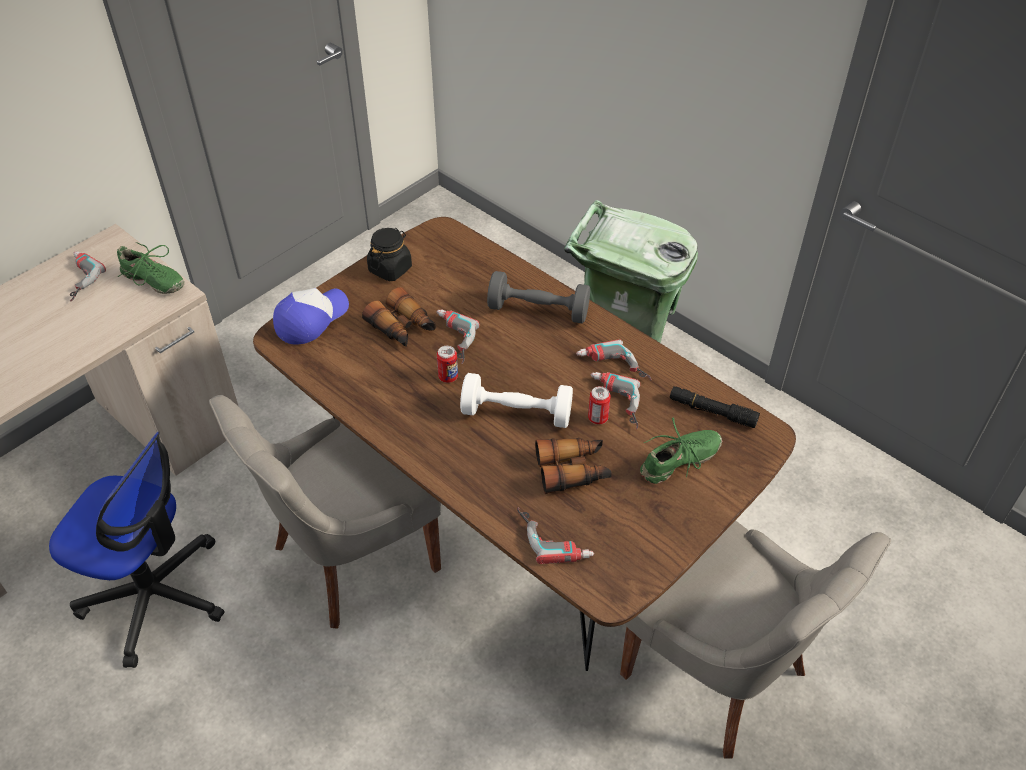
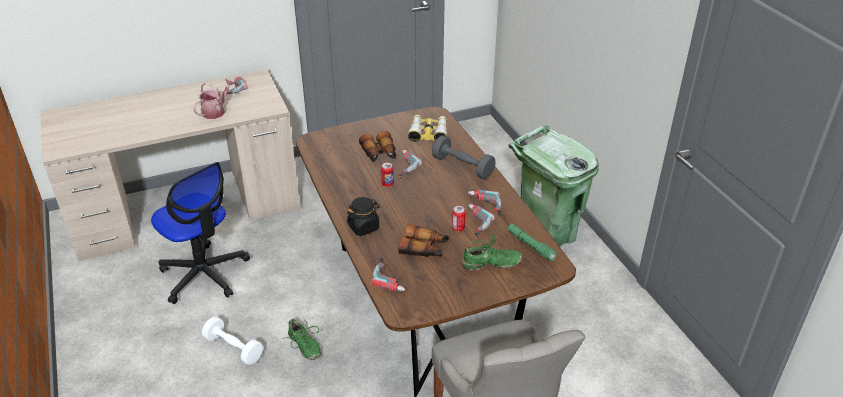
camera: 25 degrees right, 10 degrees down
green shoe [117,242,184,294] -> green shoe moved to [283,318,321,360]
grey chair [209,395,441,629] -> none
cap [273,288,349,345] -> none
black jar [367,228,412,281] -> black jar moved to [347,197,380,236]
white dumbbell [460,373,573,428] -> white dumbbell moved to [202,317,263,365]
black flashlight [670,387,760,428] -> green flashlight [508,224,557,261]
none -> watering can [193,79,234,119]
none -> binoculars [408,115,447,142]

